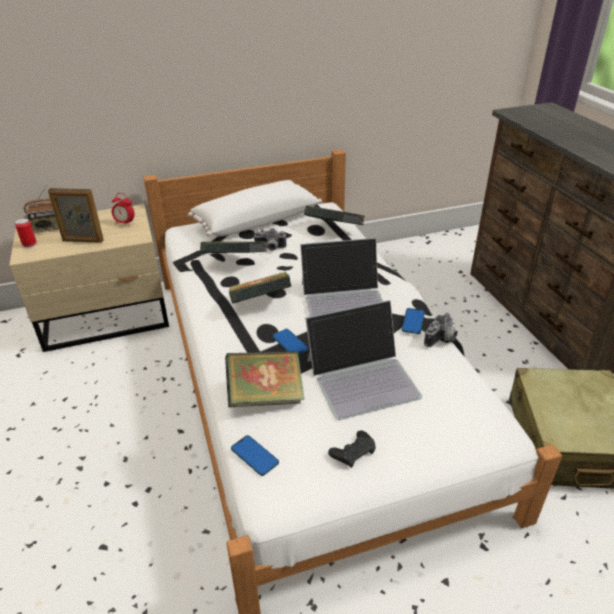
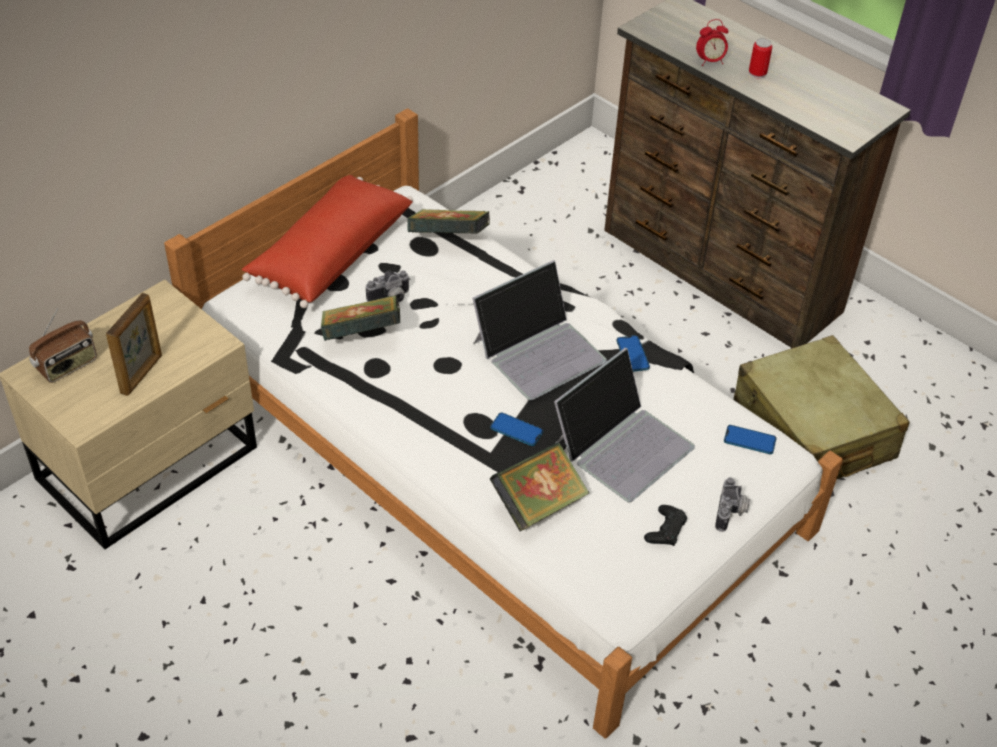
camera: 30 degrees left, 10 degrees up
can [15,218,37,248] -> can moved to [749,38,772,79]
picture frame [48,188,104,243] -> picture frame turned 45 degrees counterclockwise [106,293,162,396]
alarm clock [112,193,135,225] -> alarm clock moved to [696,19,728,66]
white pillow [188,180,322,237] -> red pillow [241,175,413,308]
book [229,272,292,304] -> none
phone [231,435,279,476] -> phone moved to [724,425,777,454]
camera [424,313,458,347] -> camera moved to [715,477,750,532]

